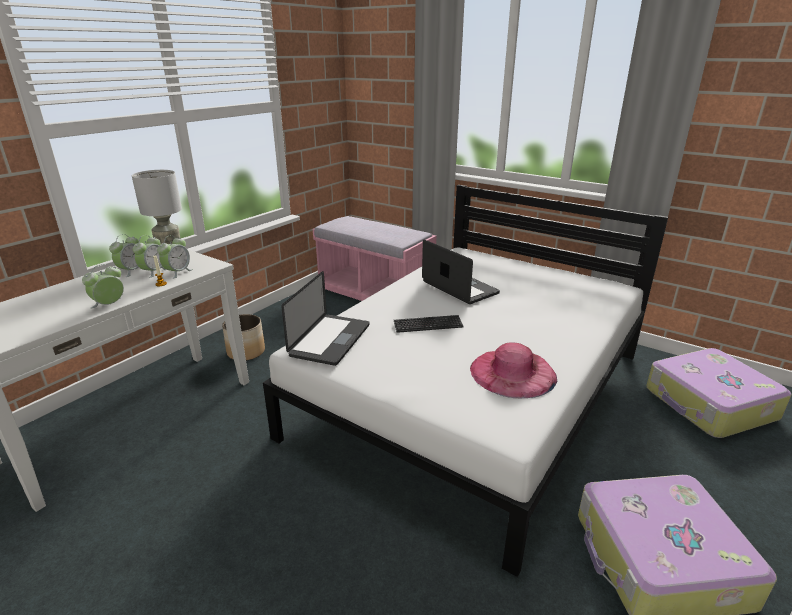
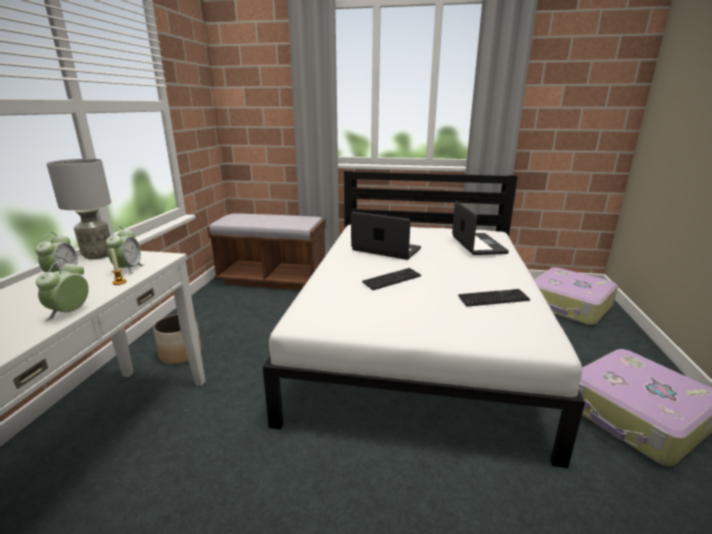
camera: 25 degrees left, 5 degrees down
alarm clock [132,235,166,278] -> none
laptop [281,271,370,366] -> laptop moved to [452,201,509,255]
pink bench [313,216,436,301] -> brown bench [207,213,326,290]
pink hat [470,343,557,398] -> keyboard [458,289,530,307]

